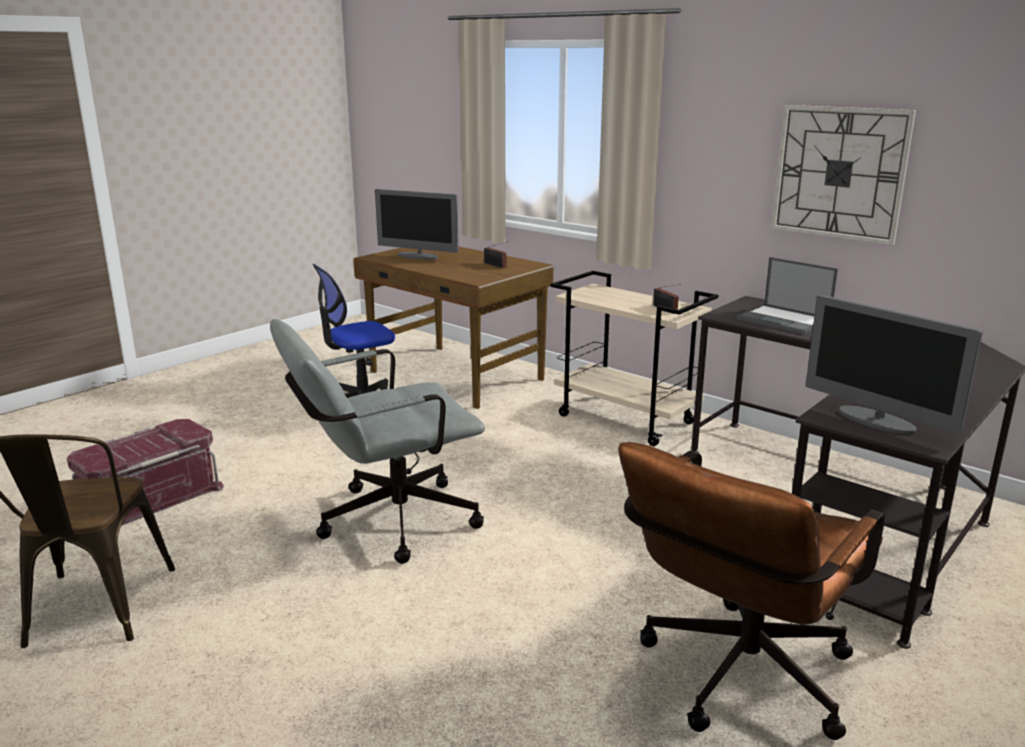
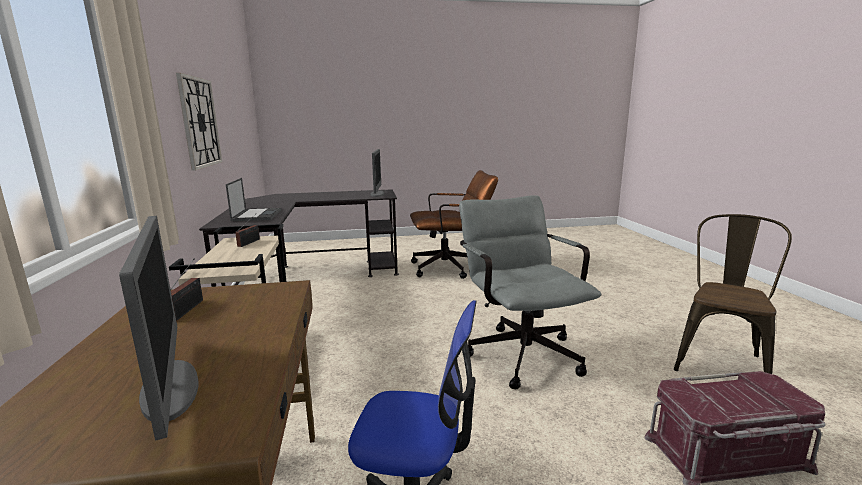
camera: 140 degrees left, 5 degrees down
grey office chair [270,319,485,564] -> grey office chair turned 120 degrees counterclockwise [459,195,601,389]

